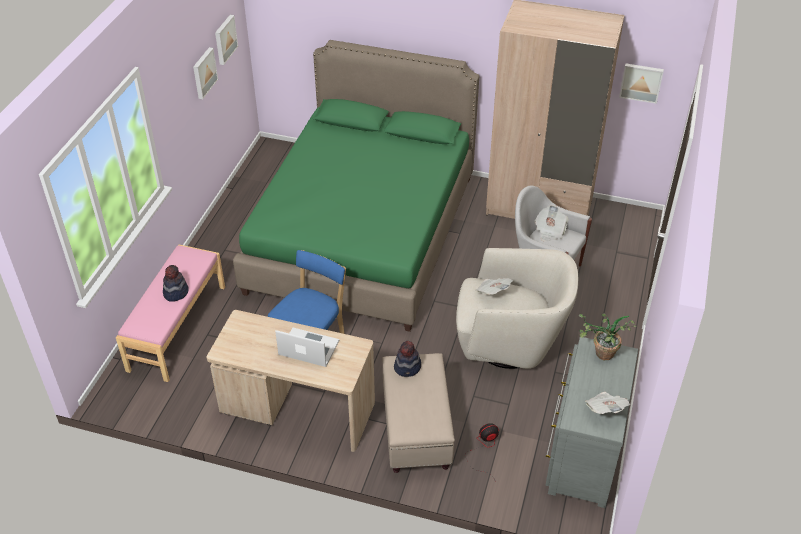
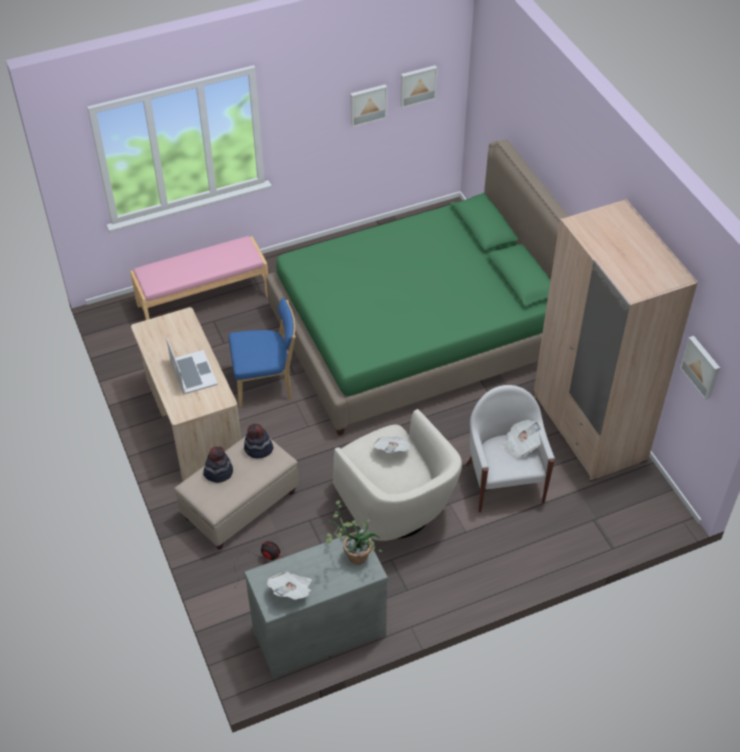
camera: 50 degrees right, 5 degrees up
hat [163,265,189,302] -> hat moved to [203,446,233,483]

